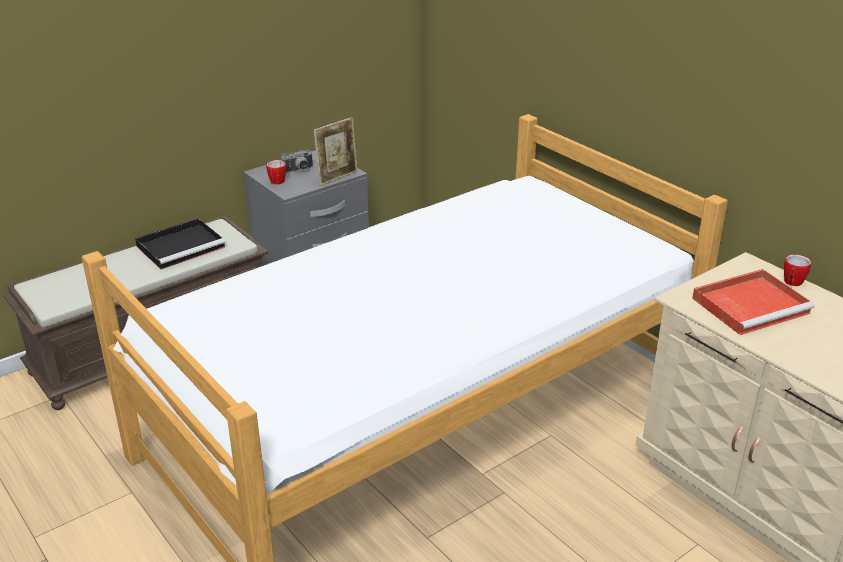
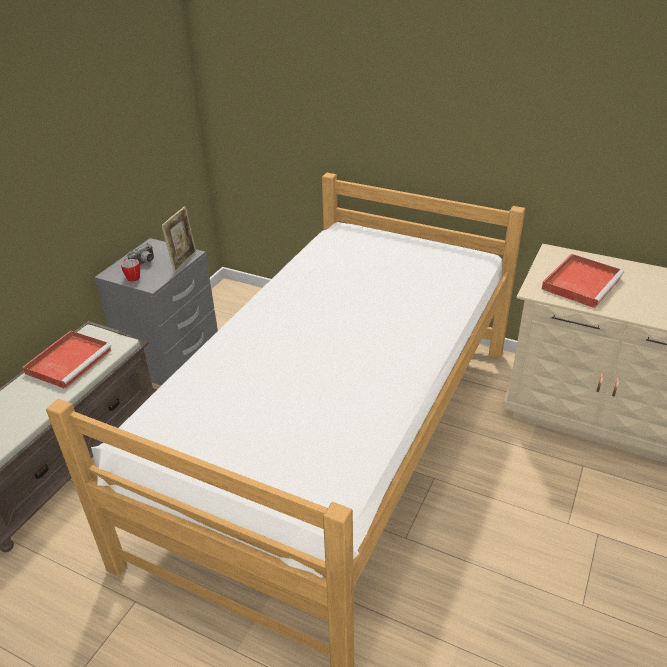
camera: 25 degrees left, 5 degrees up
black tray [135,218,225,269] -> red tray [22,330,112,389]
mug [784,254,811,286] -> none

